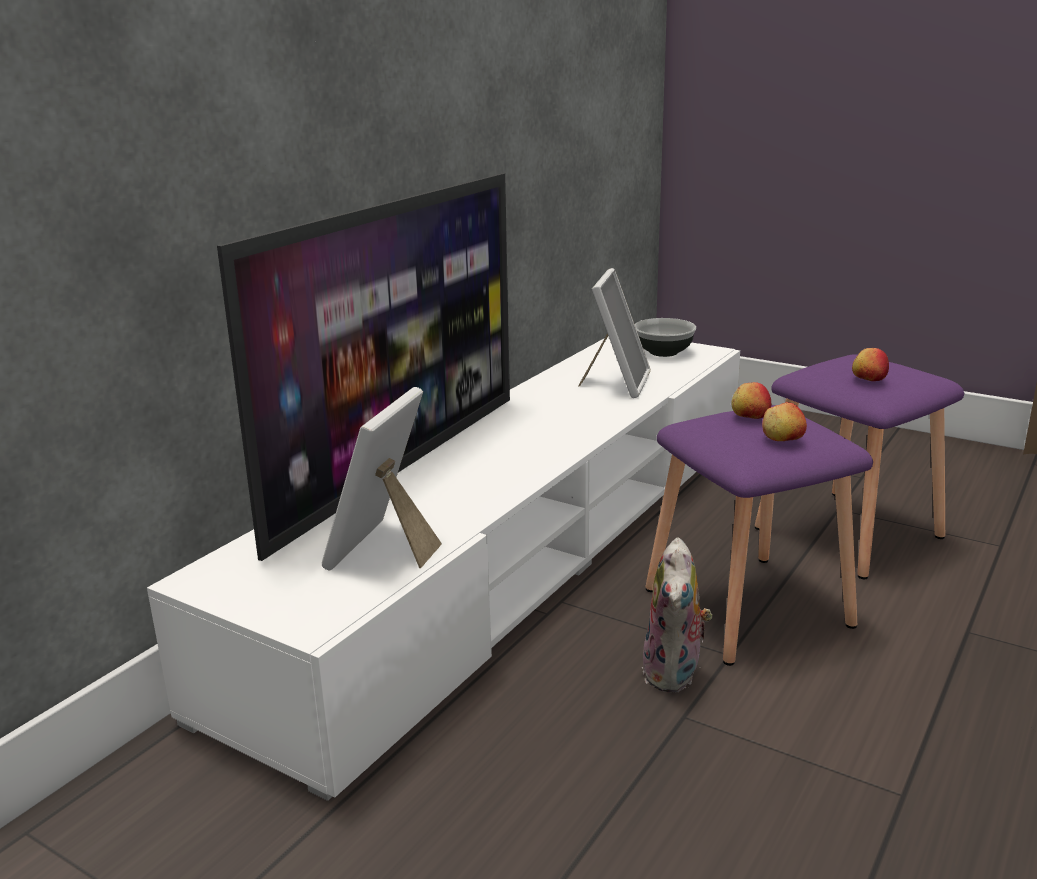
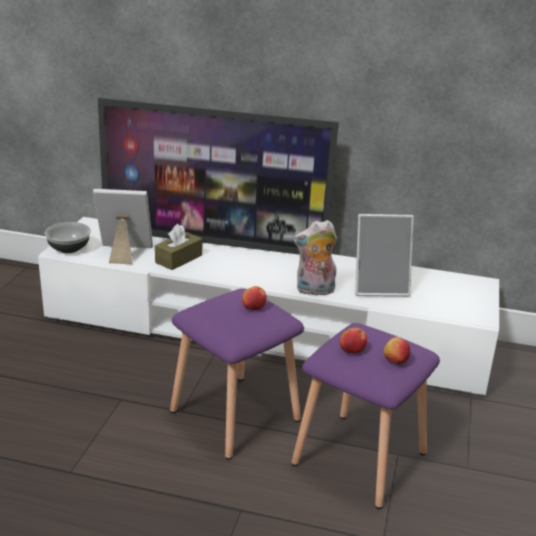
camera: 70 degrees right, 5 degrees up
bowl [635,318,696,357] -> bowl moved to [45,222,91,253]
plush toy [642,537,713,692] -> plush toy moved to [293,220,337,295]
apple [762,402,807,441] -> apple moved to [384,337,410,364]
none -> brown tissue box [155,224,202,270]

